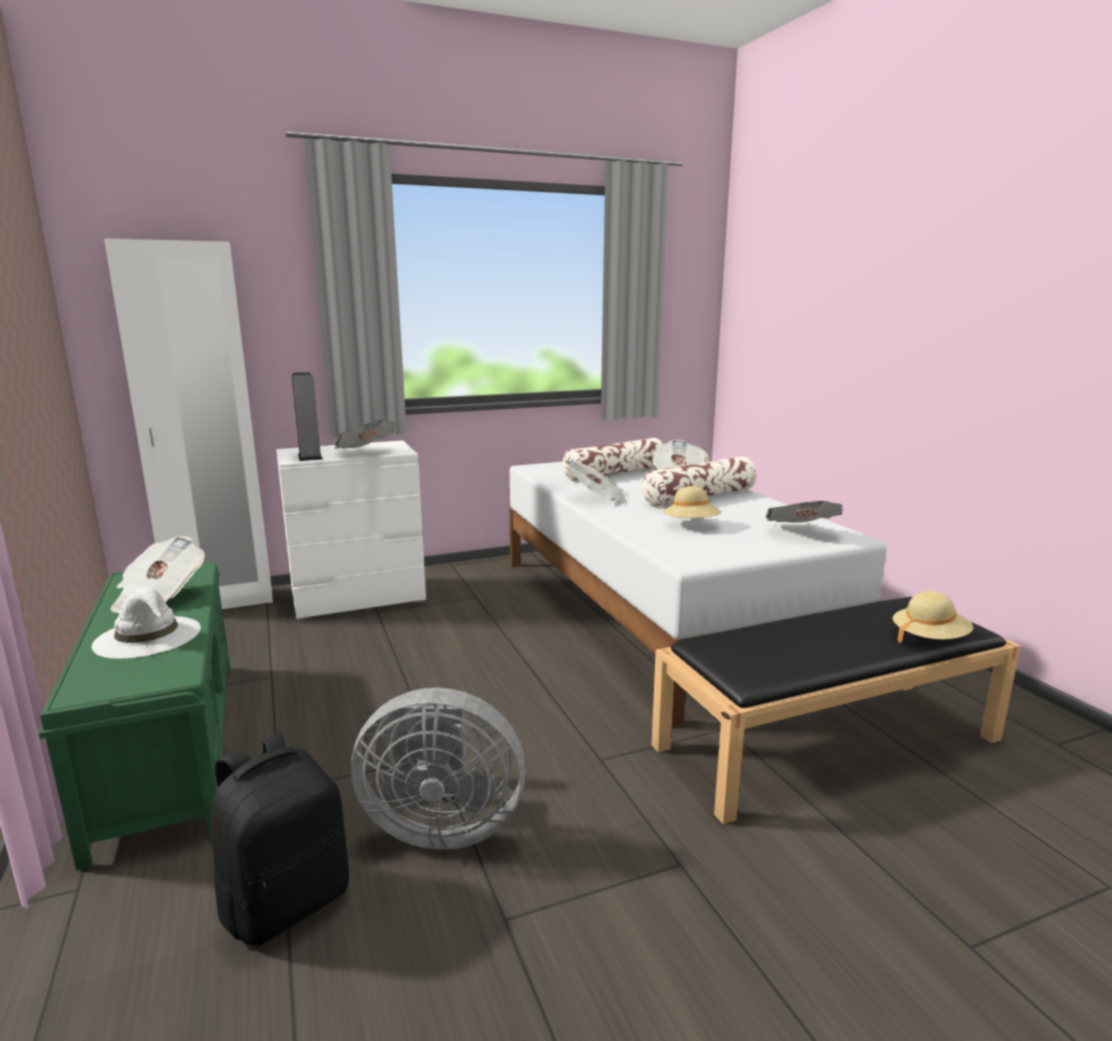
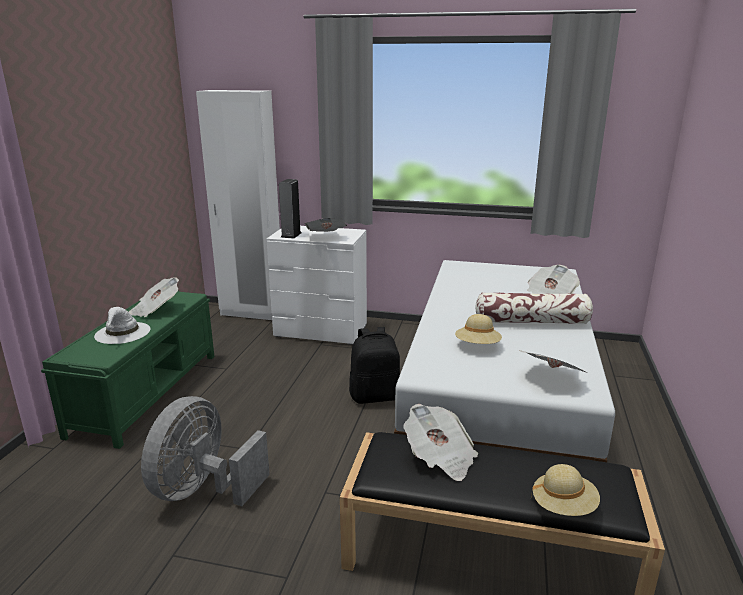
camera: 35 degrees right, 5 degrees up
black backpack [210,733,349,945] -> black backpack moved to [349,327,400,404]
grey fan [351,688,526,850] -> grey fan turned 75 degrees clockwise [141,396,270,506]
pillow [562,438,663,481] -> none
newspaper [565,460,628,503] -> newspaper moved to [404,404,478,481]

